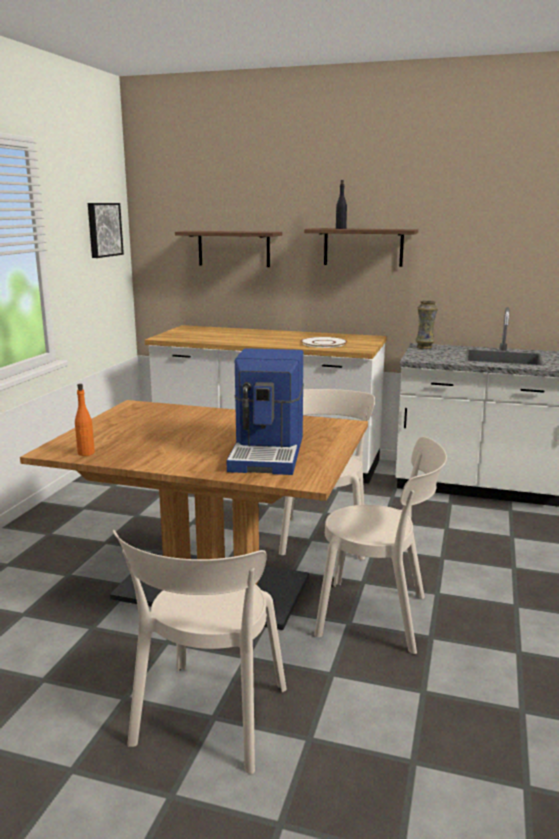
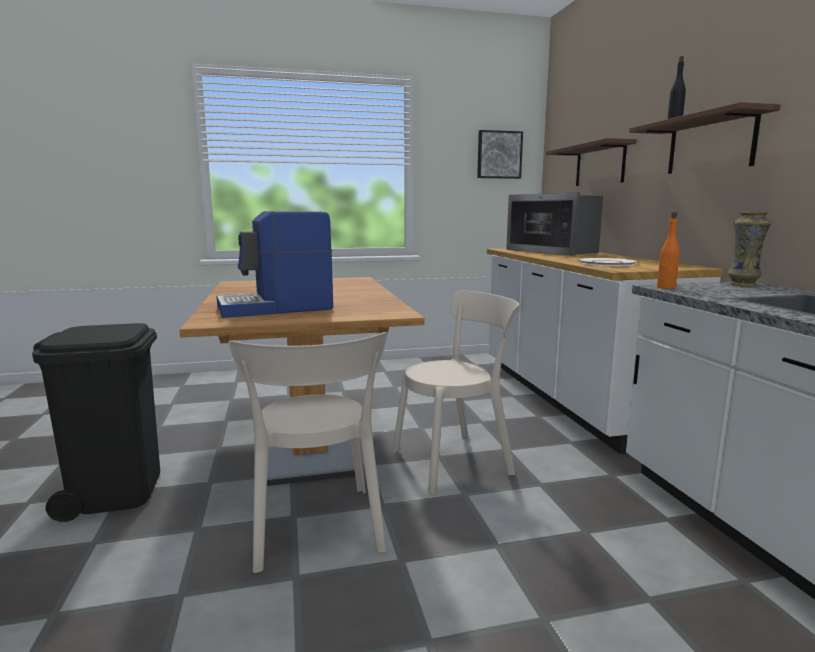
camera: 60 degrees right, 5 degrees down
orange bottle [75,384,95,456] -> orange bottle moved to [657,212,680,289]
beige chair [113,530,287,774] -> black trash can [32,323,160,522]
none -> microwave [506,192,603,256]

